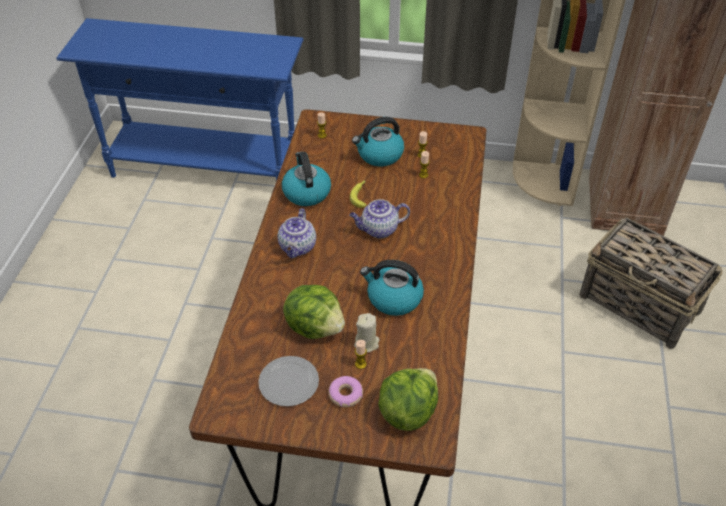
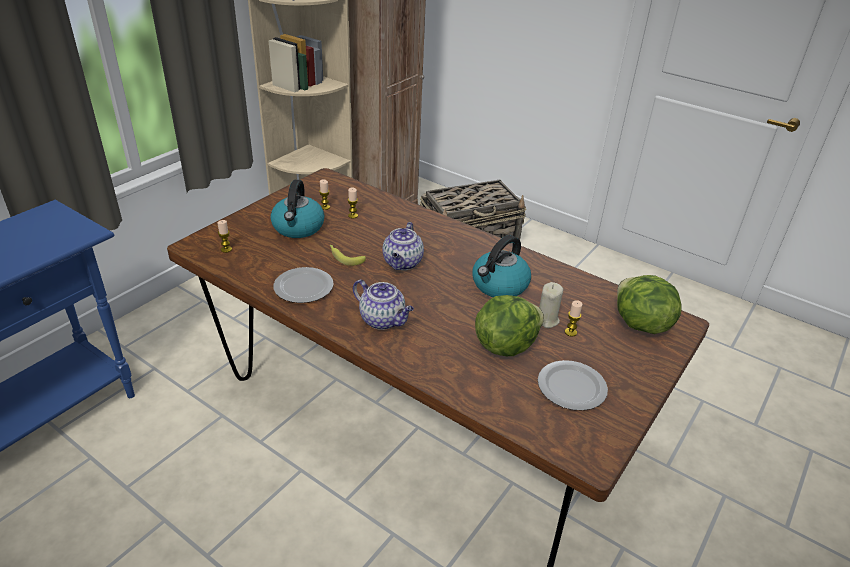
camera: 65 degrees left, 10 degrees down
kettle [282,152,331,206] -> plate [273,267,334,303]
donut [328,376,363,407] -> none

